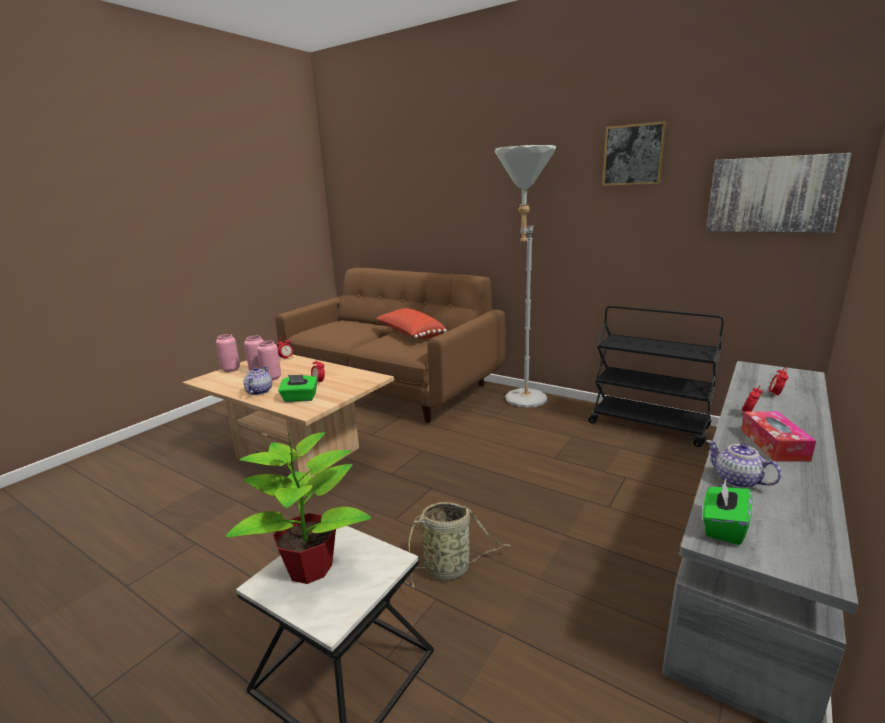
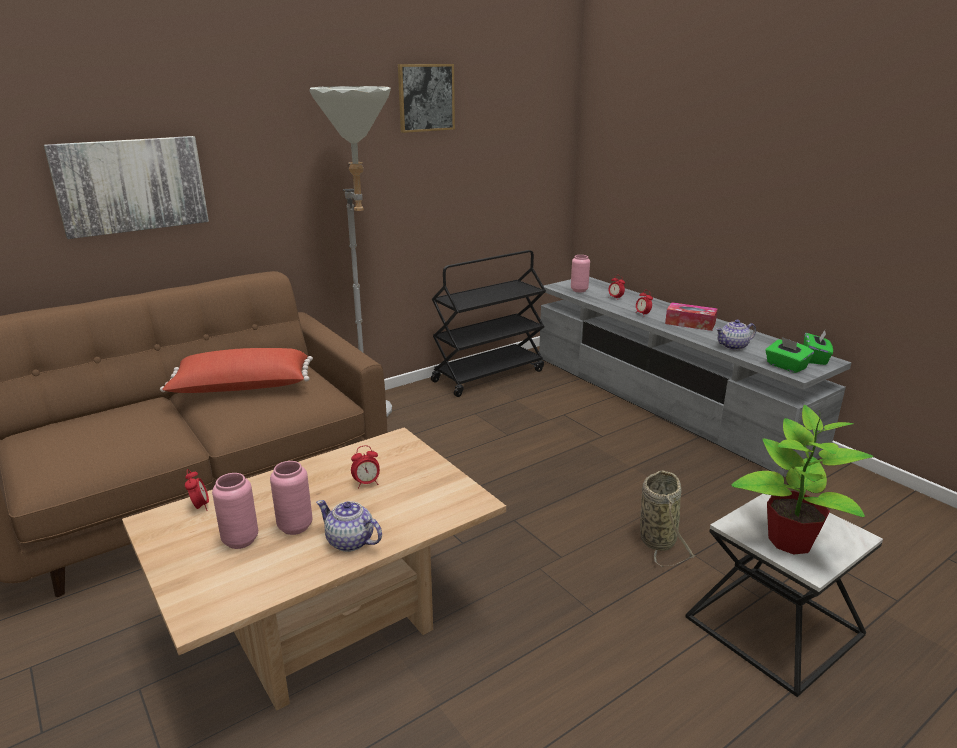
camera: 70 degrees left, 5 degrees up
pink vase [216,334,240,372] -> pink vase moved to [571,255,590,292]
green tissue box [278,375,317,402] -> green tissue box moved to [804,330,833,365]
picture [706,153,852,233] -> picture moved to [44,136,209,239]

